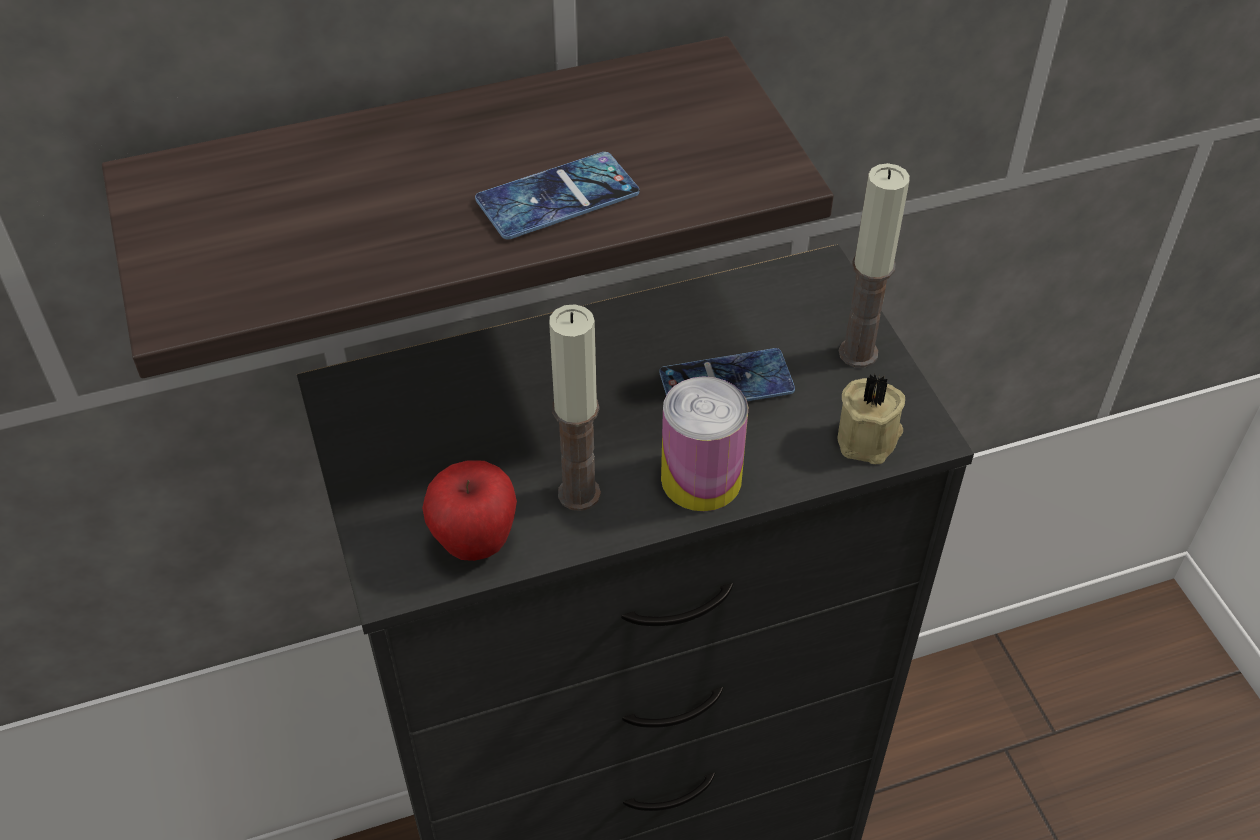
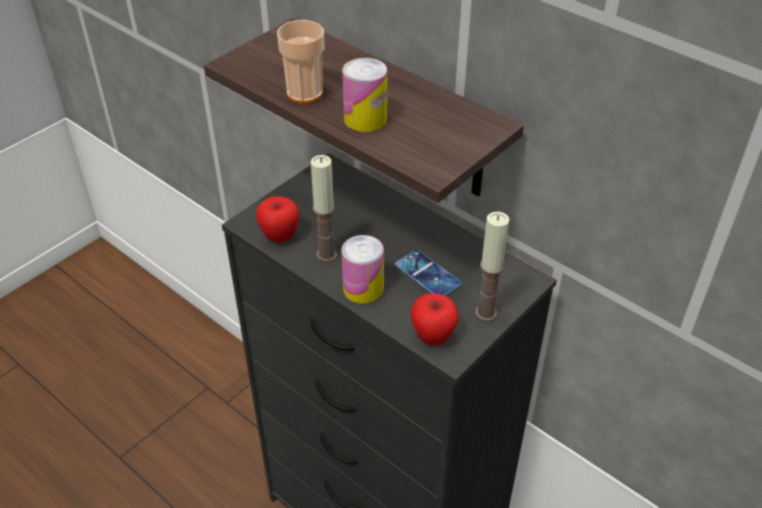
camera: 60 degrees right, 5 degrees down
phone [475,152,640,240] -> can [342,58,387,132]
beige candle [838,374,905,464] -> apple [411,293,459,345]
none -> cup [277,20,324,104]

